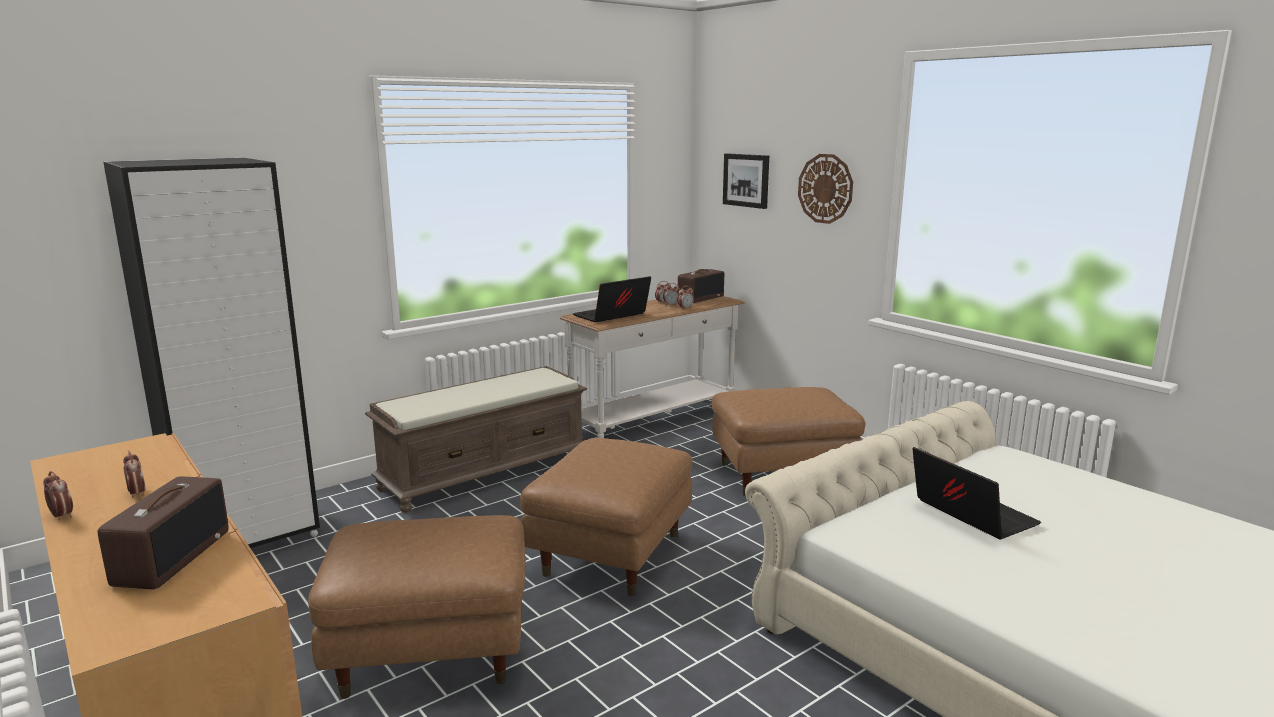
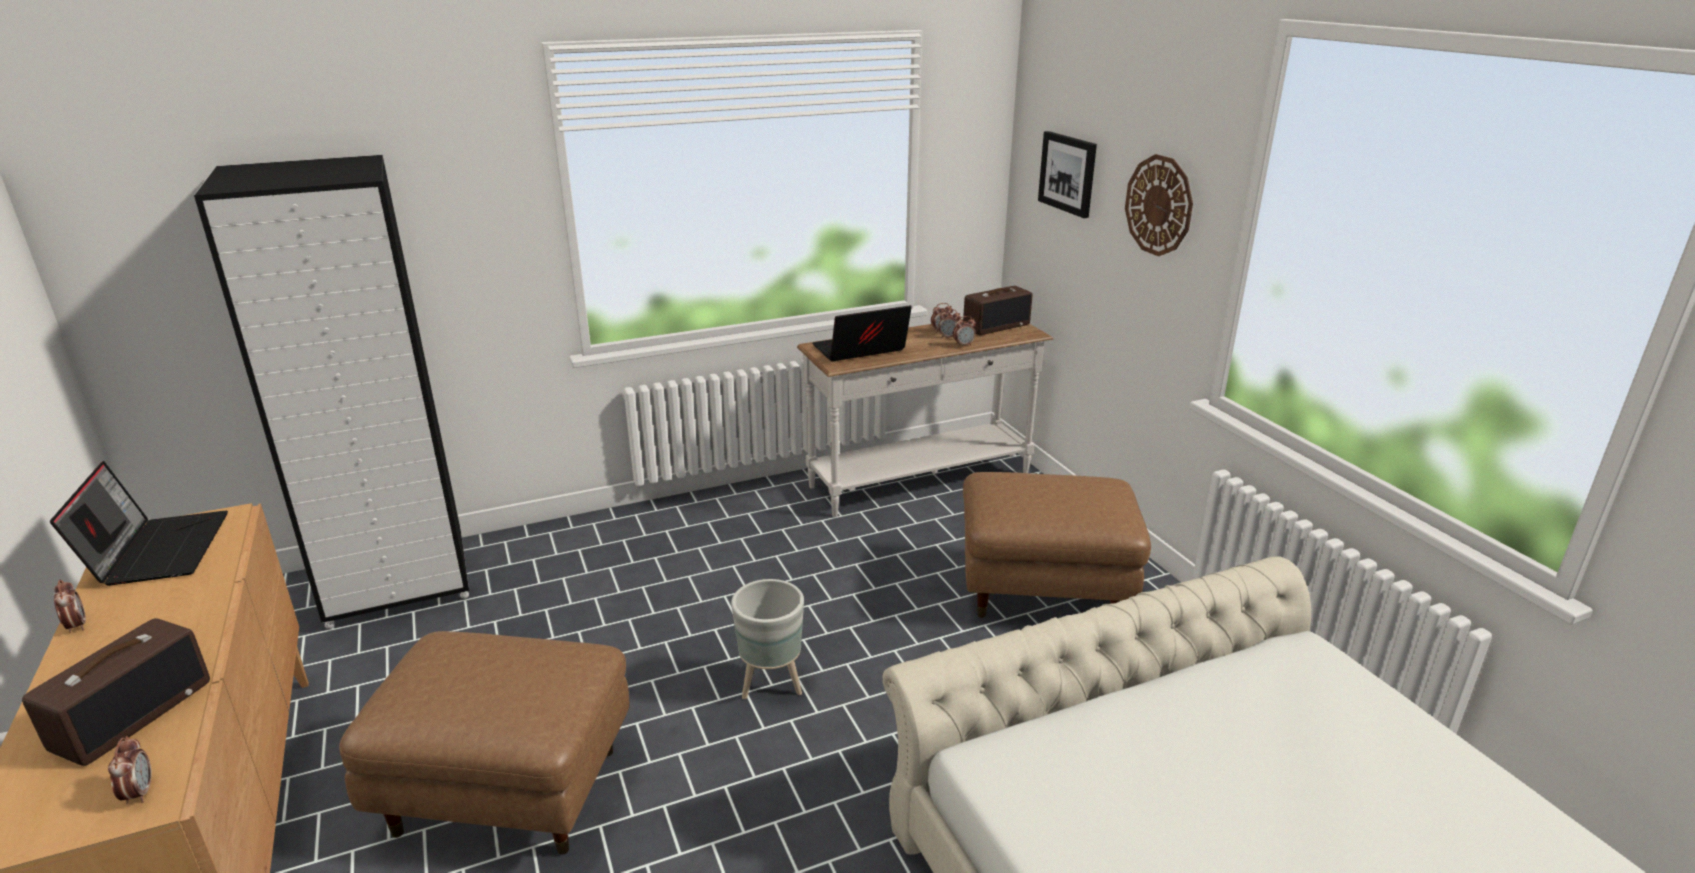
camera: 15 degrees right, 10 degrees up
alarm clock [123,450,146,498] -> alarm clock moved to [108,736,152,804]
brown bench [365,366,587,513] -> none
brown ottoman [520,438,692,596] -> grey planter [731,579,804,699]
laptop [912,447,1041,539] -> laptop moved to [50,461,228,586]

